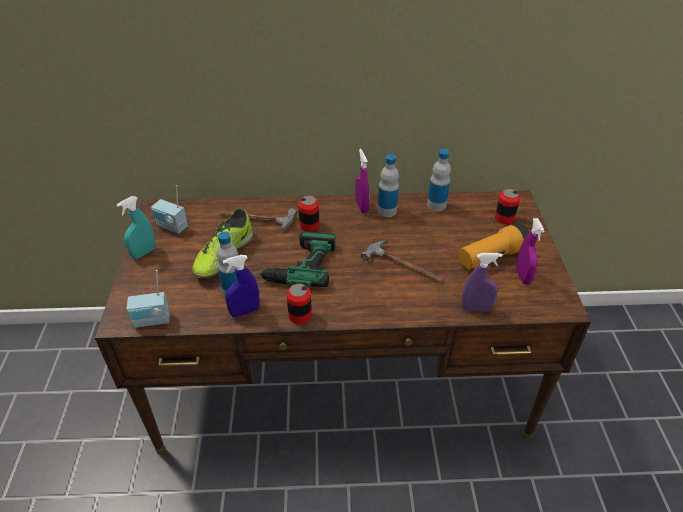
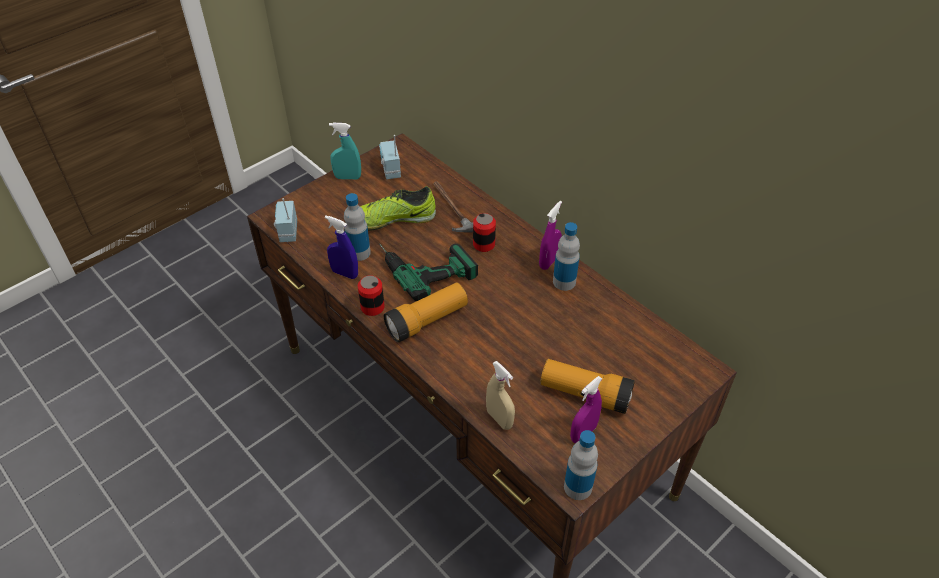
camera: 50 degrees right, 5 degrees up
radio [127,270,170,328] -> radio turned 45 degrees clockwise [274,198,297,242]
hammer [361,240,444,282] -> none
bottle [427,149,451,211] -> bottle moved to [564,430,598,500]
purple spray bottle [462,253,503,311] -> beige spray bottle [486,361,515,430]
can [495,189,520,224] -> none
none -> flashlight [384,283,468,342]

